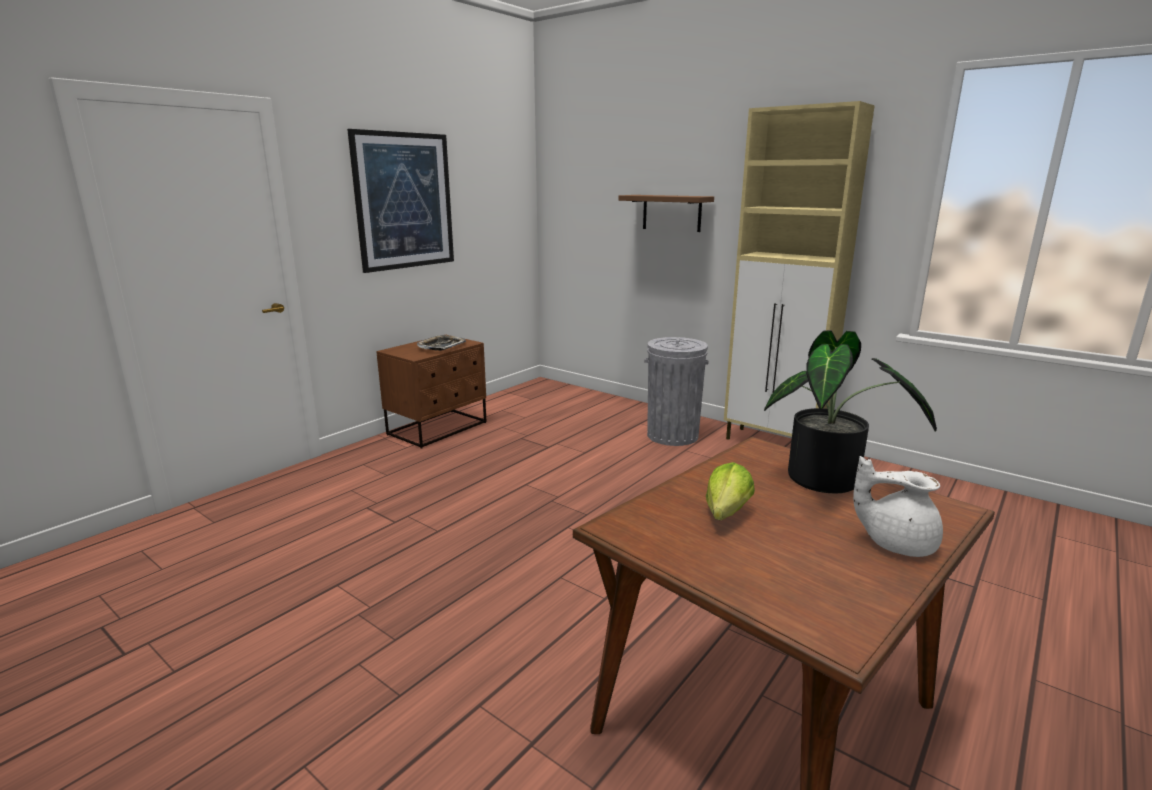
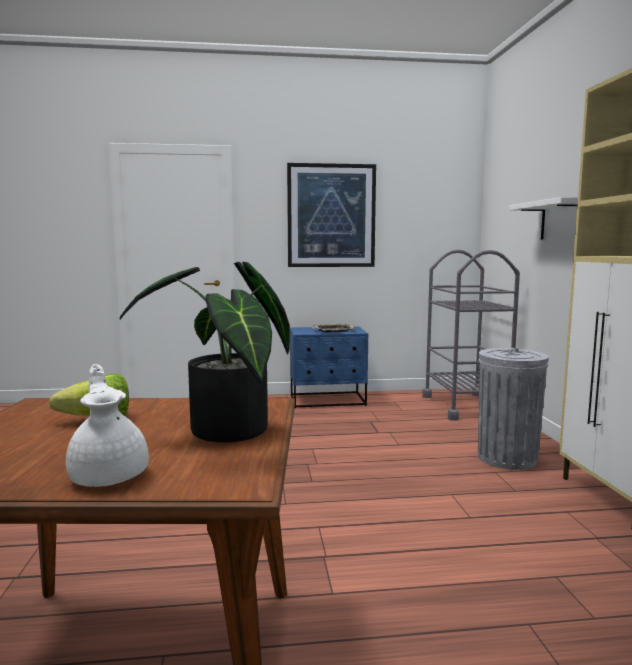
camera: 45 degrees right, 10 degrees down
brown nightstand [376,335,487,449] -> blue nightstand [290,326,368,408]
brown shelf [618,195,714,232] -> white shelf [509,197,578,240]
none -> grey cart [423,249,520,421]

